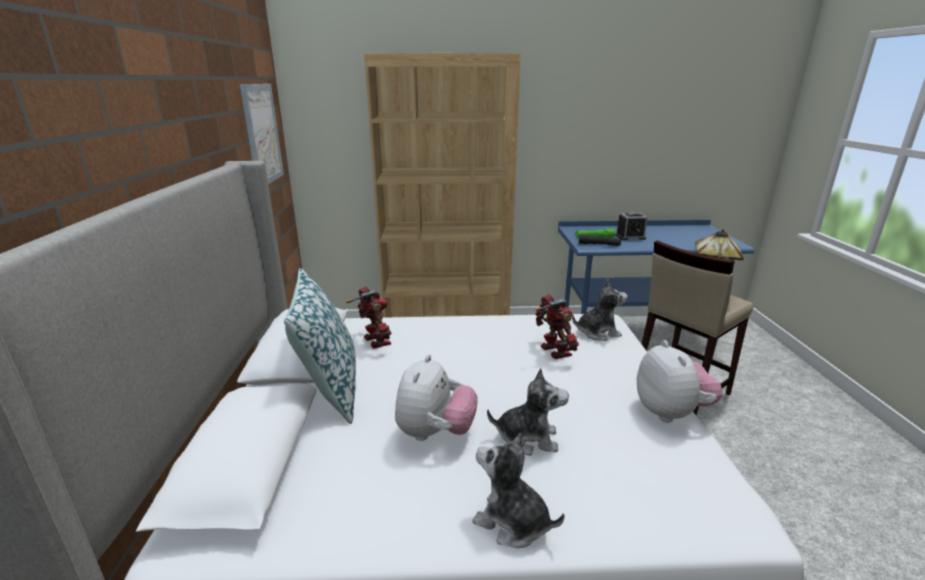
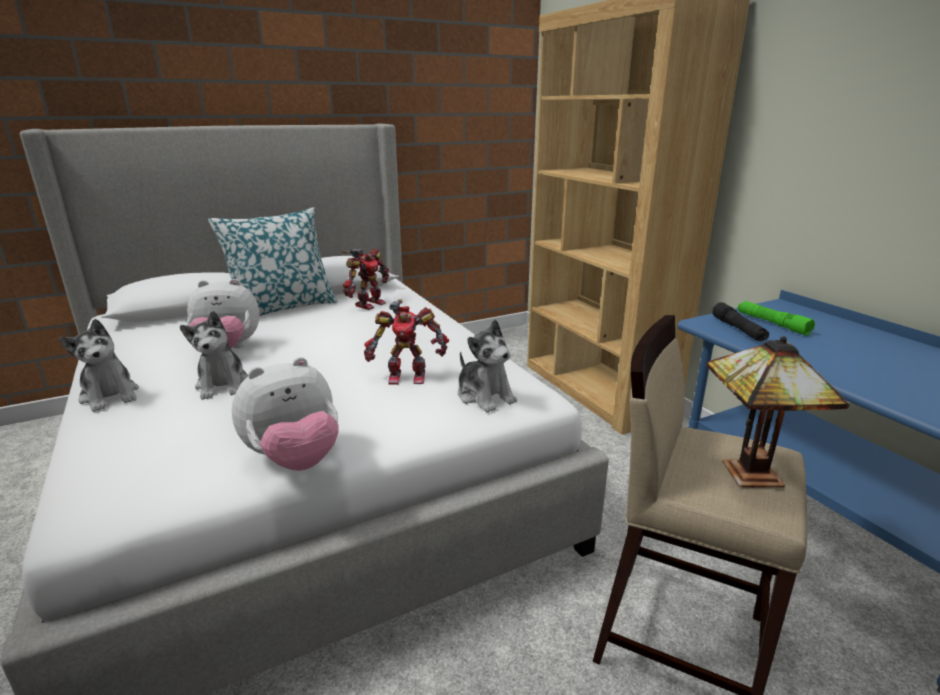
camera: 65 degrees right, 0 degrees up
picture [240,84,284,184] -> none
plush toy [472,433,565,548] -> plush toy turned 135 degrees clockwise [59,319,139,412]
toy robot [535,294,579,359] -> toy robot turned 45 degrees clockwise [364,299,449,385]
alarm clock [616,212,648,240] -> none

